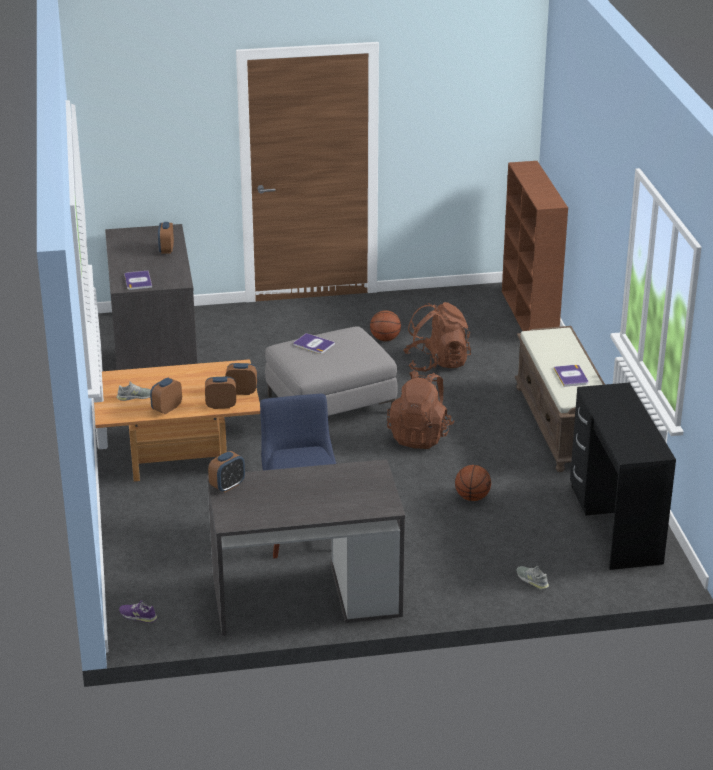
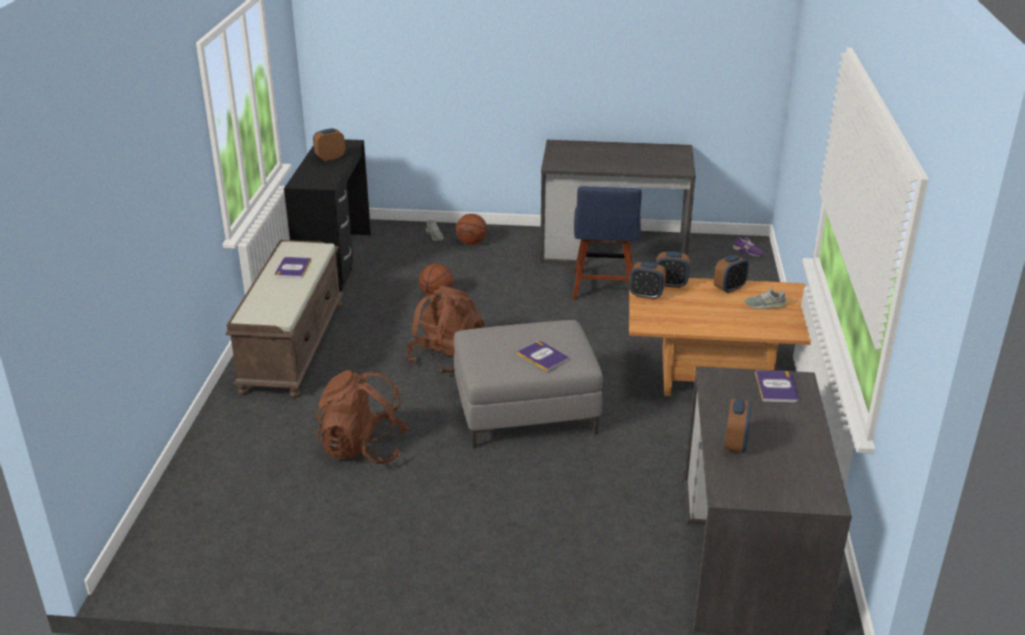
camera: 165 degrees left, 0 degrees up
alarm clock [208,451,245,493] -> alarm clock moved to [313,128,345,161]
basketball [370,310,401,341] -> basketball moved to [456,214,487,245]
brown bookcase [502,161,568,331] -> none

